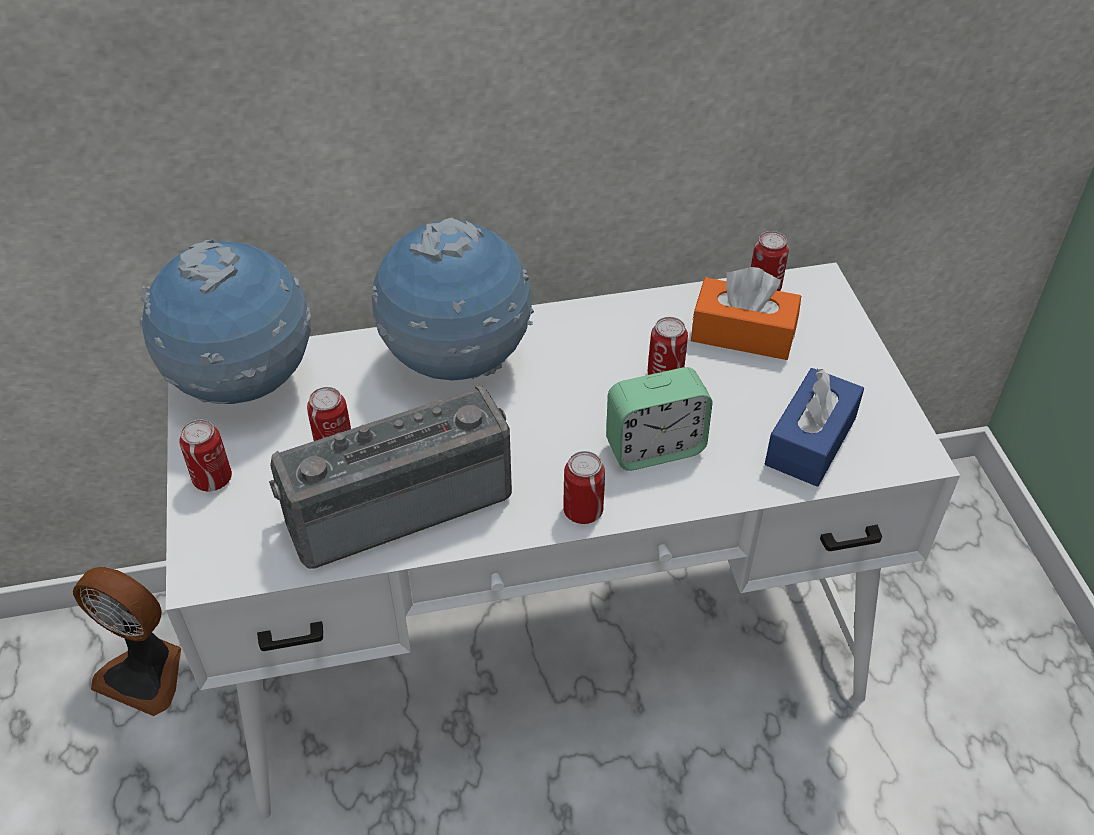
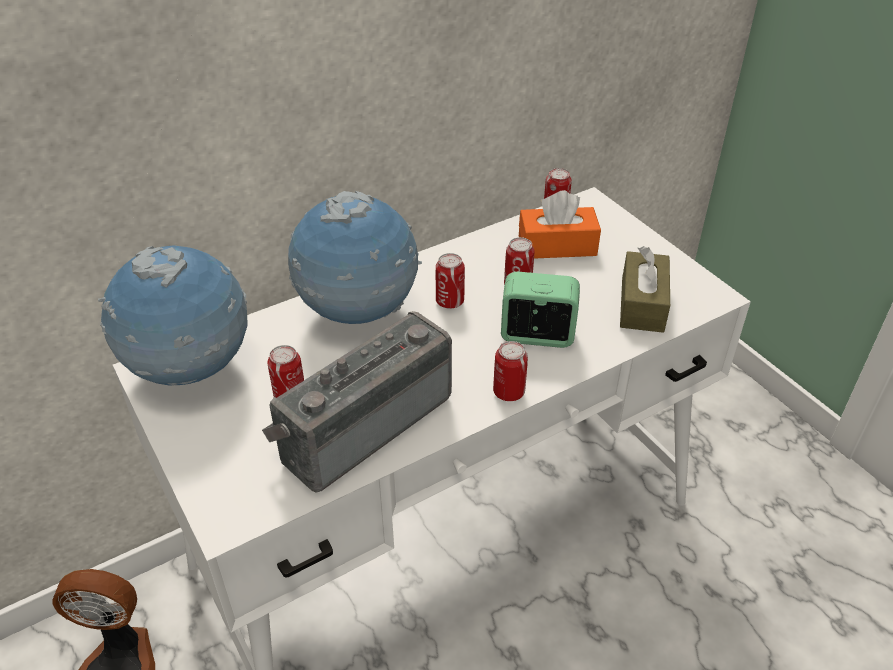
camera: 20 degrees left, 5 degrees down
can [179,420,232,491] -> can moved to [436,253,465,309]
alarm clock [606,367,713,471] -> alarm clock turned 135 degrees counterclockwise [501,272,580,348]
blue tissue box [765,368,864,487] -> brown tissue box [620,246,670,333]

